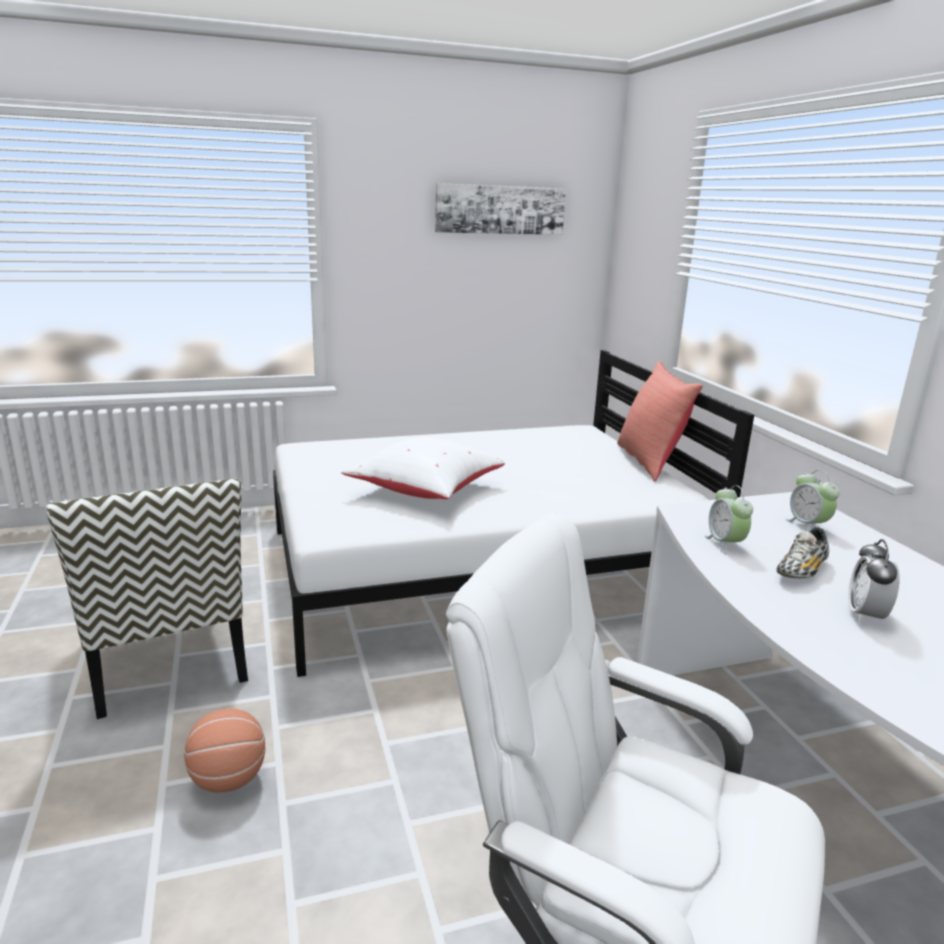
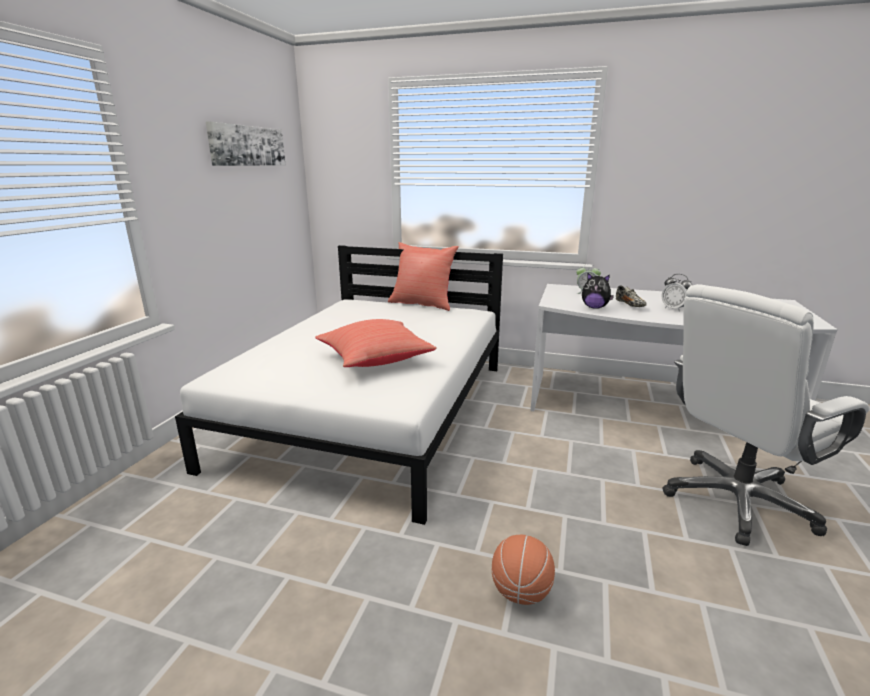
camera: 55 degrees left, 0 degrees up
chair [46,479,248,719] -> none
white pillow [341,437,505,499] -> red pillow [315,319,437,367]
alarm clock [705,485,753,555] -> plush toy [582,273,614,309]

